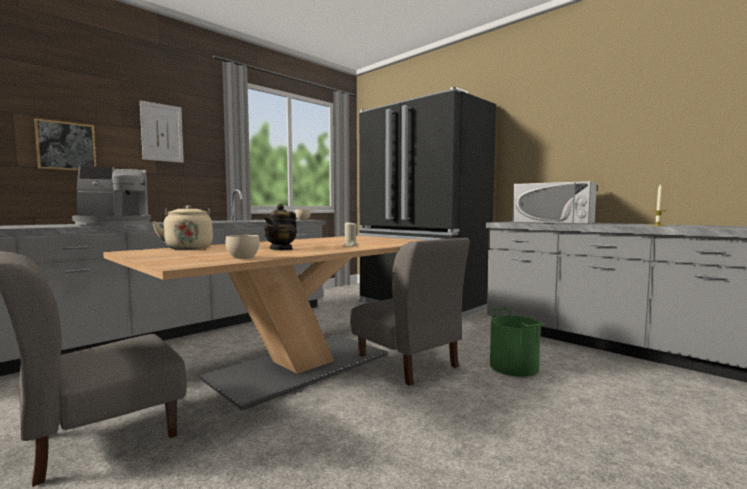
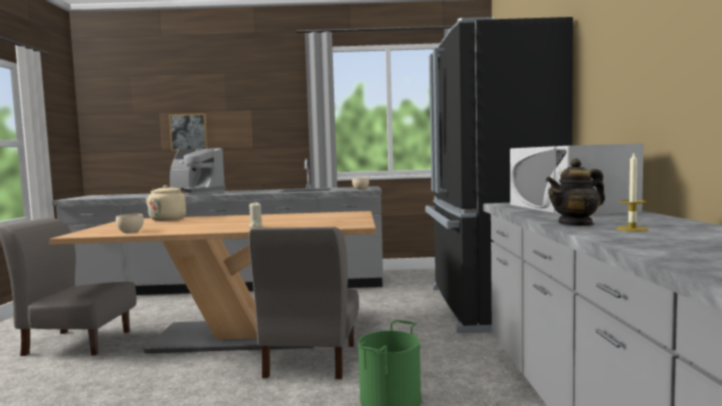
camera: 45 degrees right, 0 degrees up
picture [140,100,184,163] -> none
teapot [263,204,297,250] -> teapot moved to [546,158,605,226]

